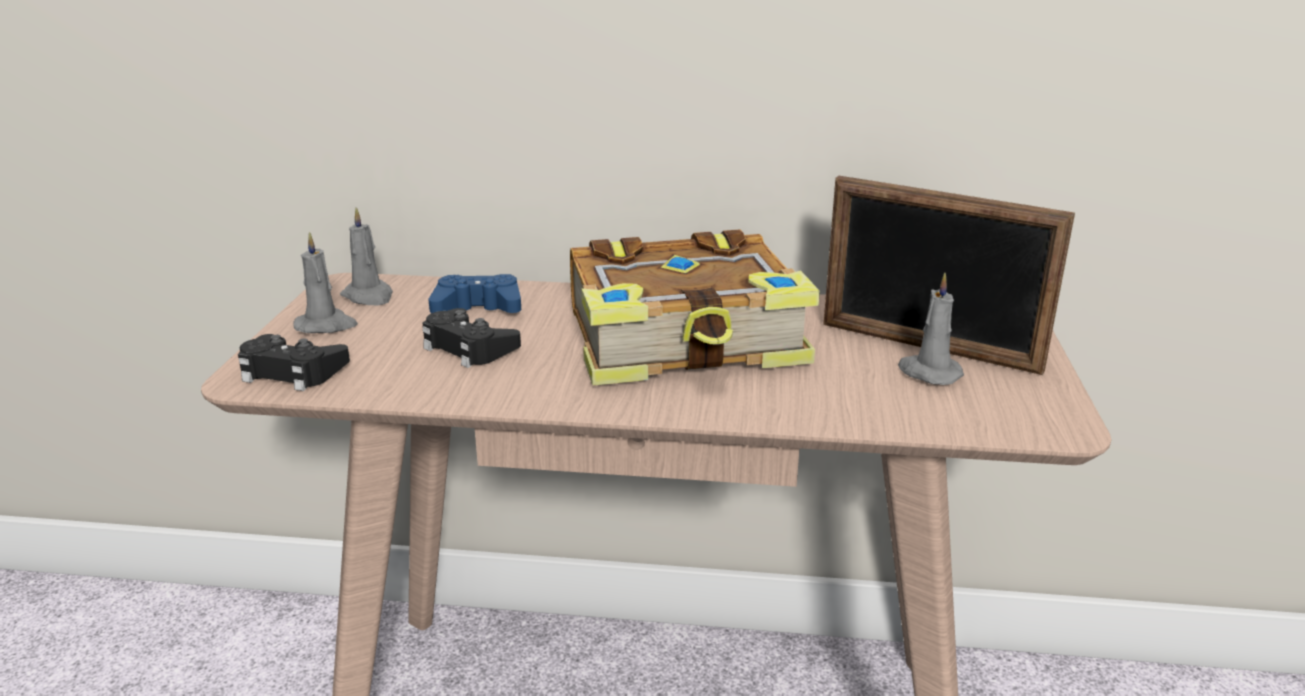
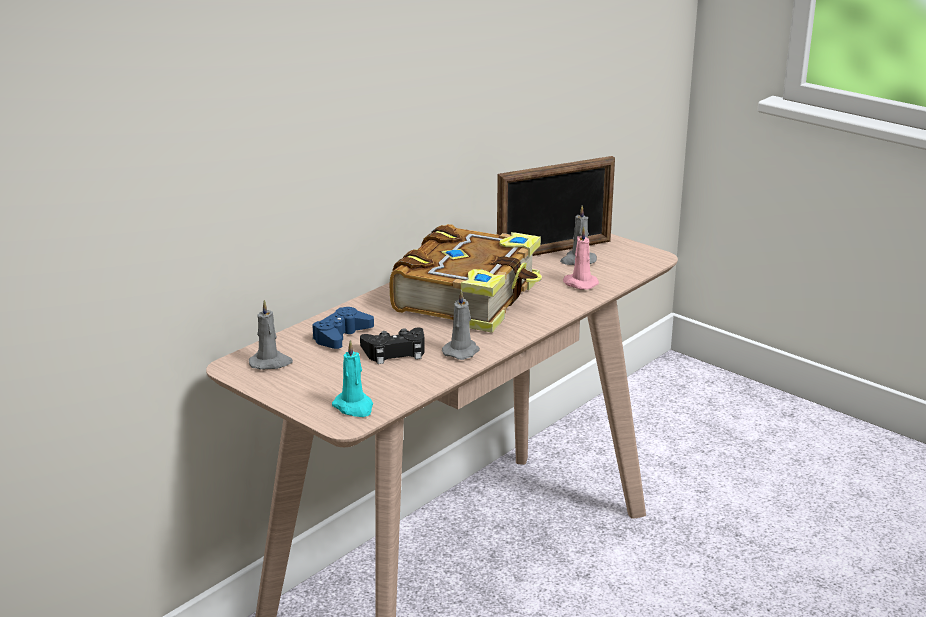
camera: 55 degrees left, 0 degrees up
black game controller [238,334,350,391] -> turquoise candle [332,340,373,417]
grey candle [294,232,358,333] -> grey candle moved to [442,289,480,360]
none -> pink candle [563,226,599,290]

